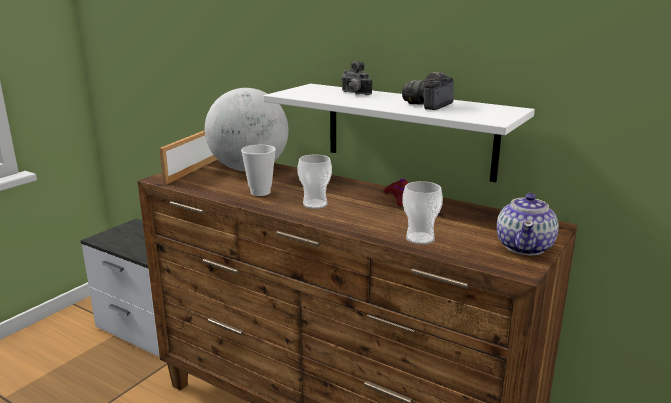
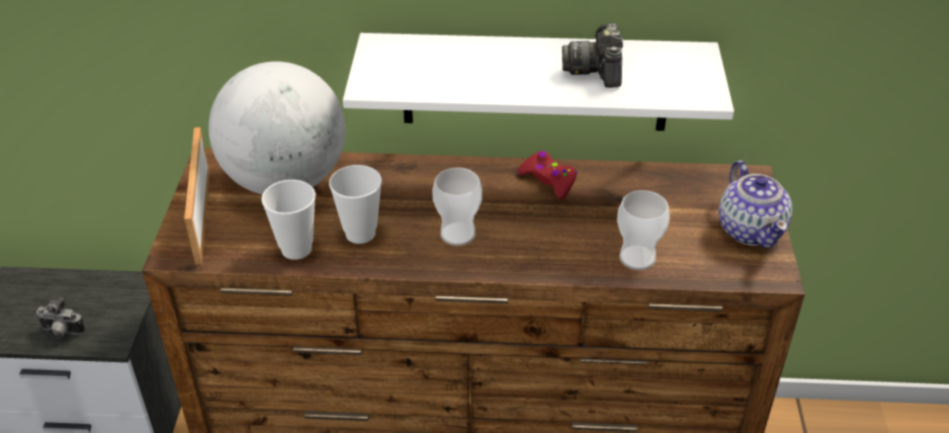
camera: 30 degrees left, 20 degrees up
camera [341,61,372,95] -> camera moved to [36,297,86,339]
none -> cup [261,180,316,260]

